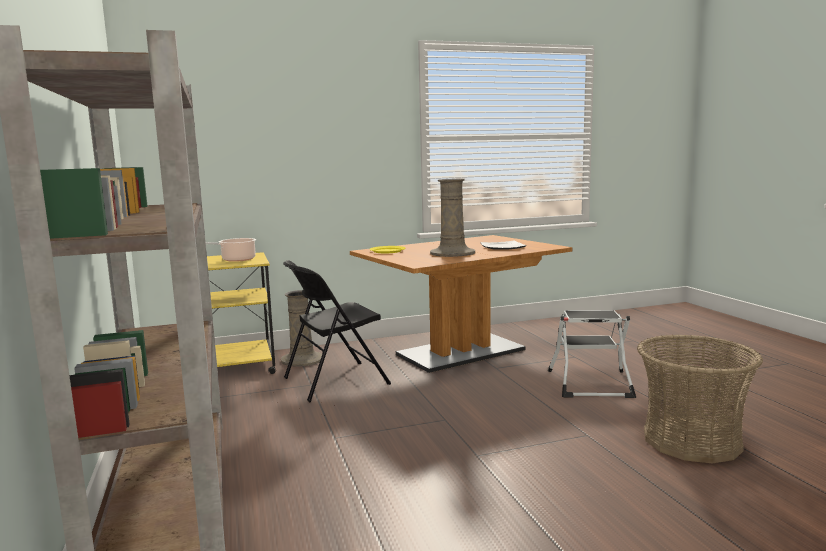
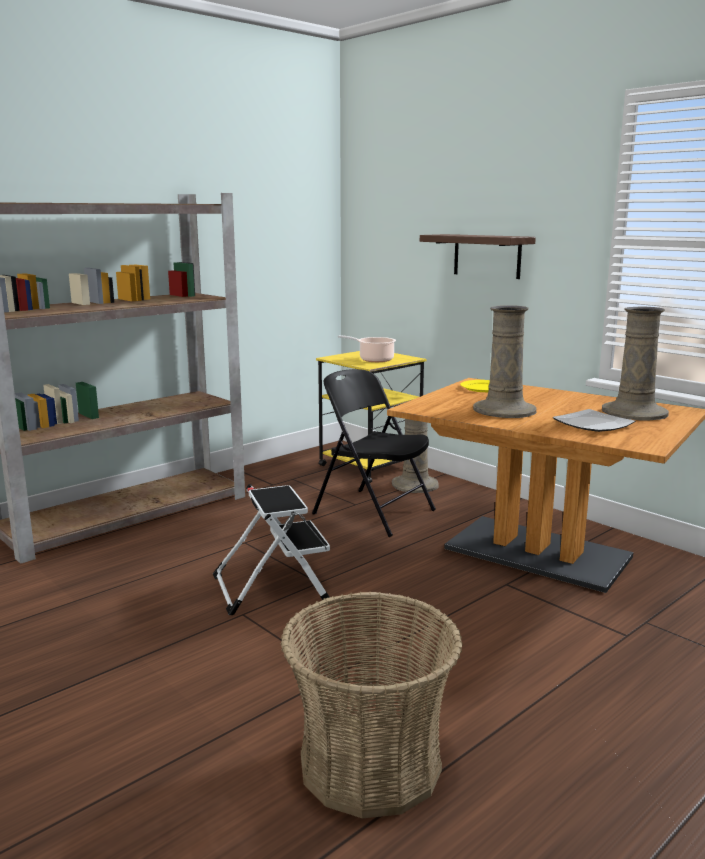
camera: 65 degrees right, 5 degrees up
step ladder [548,310,636,398] -> step ladder moved to [213,484,330,616]
none -> shelf [420,234,536,279]
none -> beige vase [602,307,669,421]

